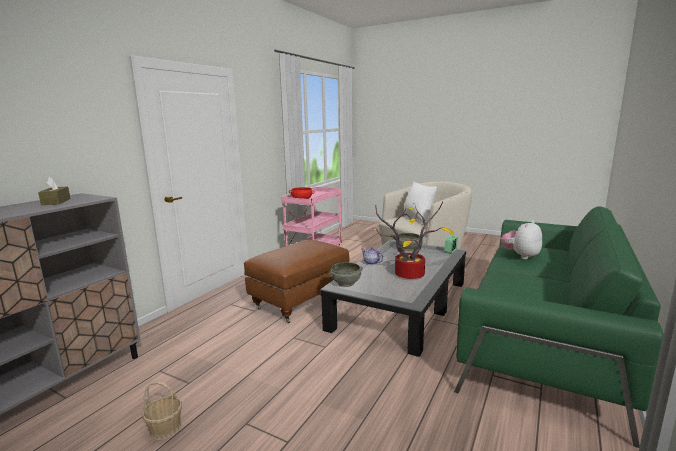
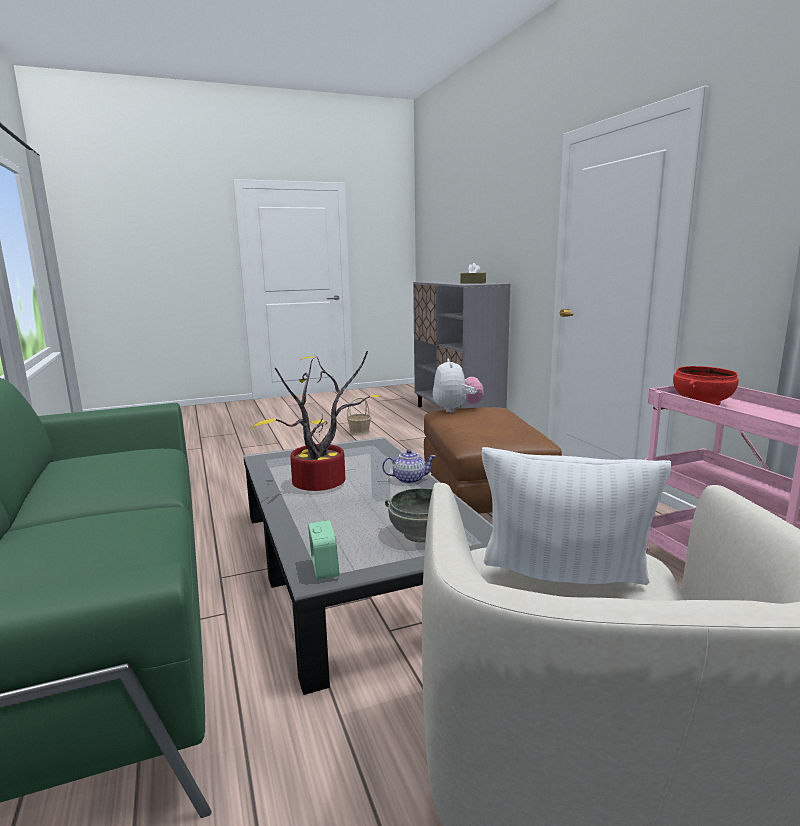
camera: 130 degrees right, 0 degrees up
grey bowl [329,262,363,287] -> none
plush toy [501,220,542,259] -> plush toy moved to [433,358,484,413]

